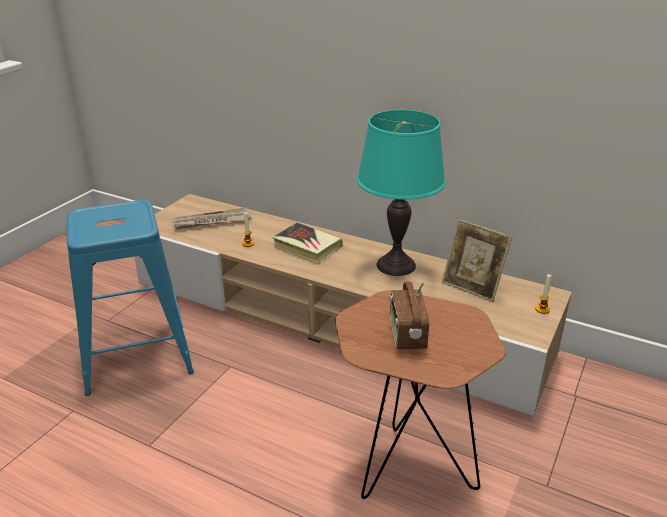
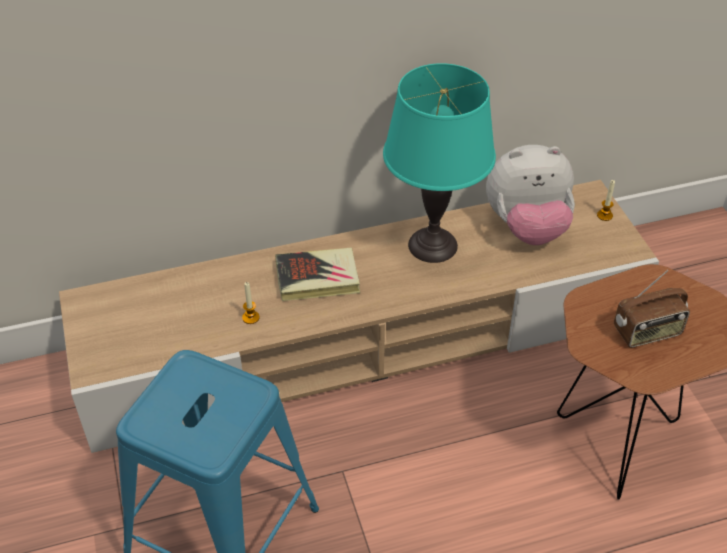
camera: 45 degrees left, 15 degrees up
newspaper [172,208,251,229] -> none
radio [390,282,429,349] -> radio turned 60 degrees counterclockwise [614,270,690,348]
picture frame [442,219,512,302] -> plush toy [486,145,575,245]

